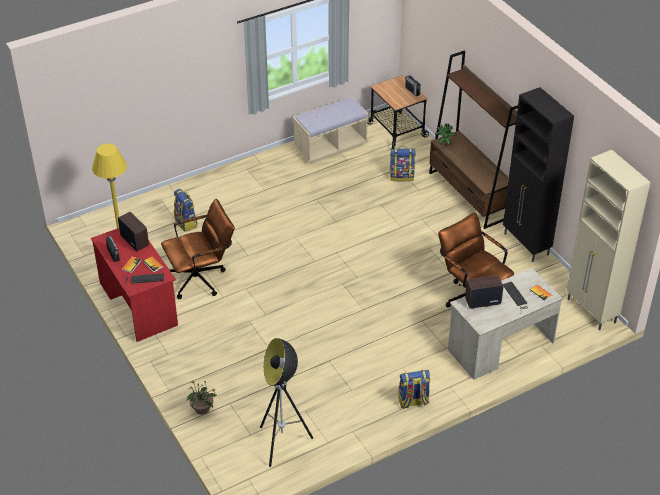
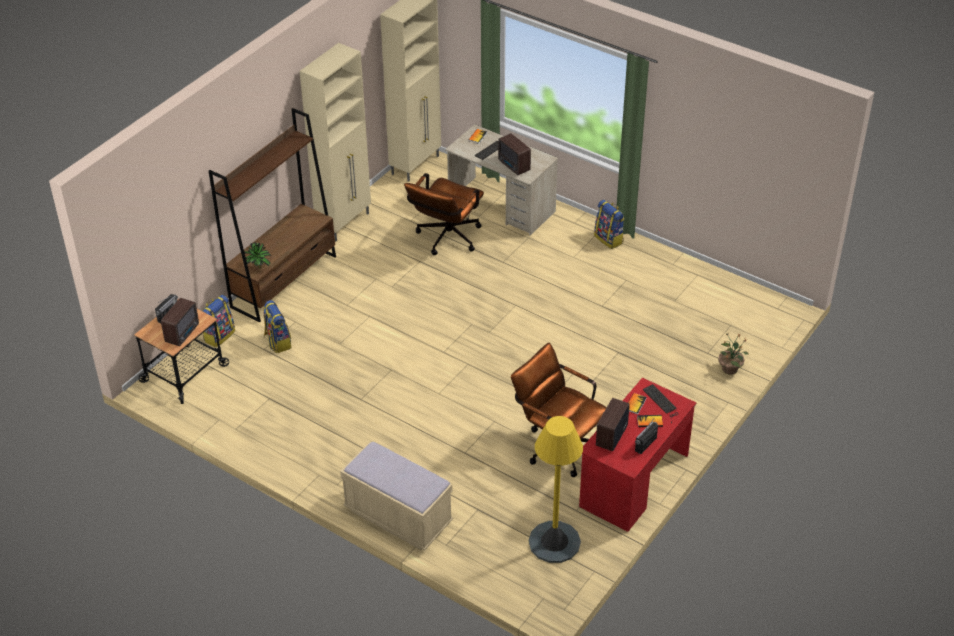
camera: 115 degrees left, 0 degrees up
backpack [174,189,197,232] -> backpack moved to [202,295,235,347]
floor lamp [260,338,313,467] -> none
beige bench [293,97,369,164] -> beige bench moved to [340,442,453,551]
black cabinet [503,87,574,262] -> beige cabinet [300,43,371,241]
none -> radio [161,298,199,346]

